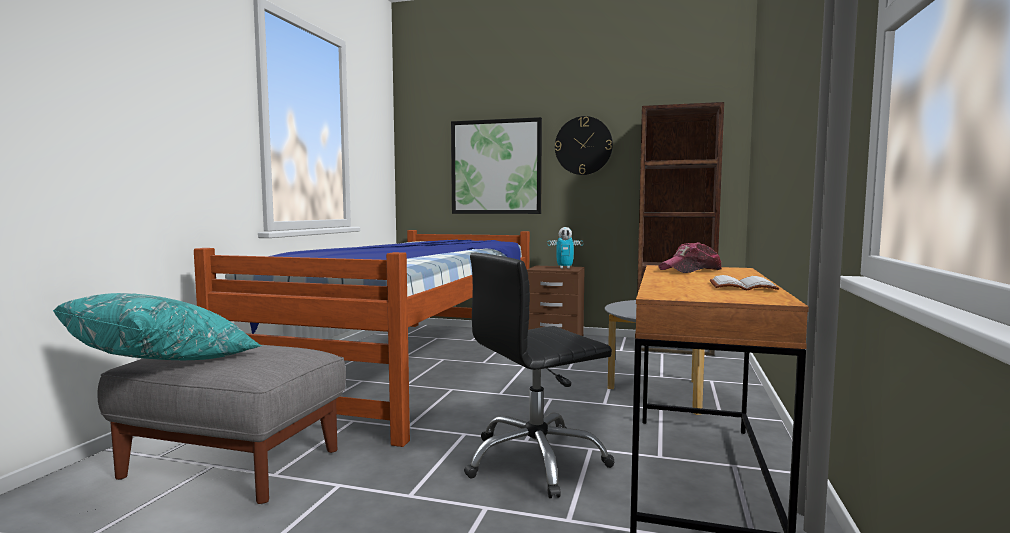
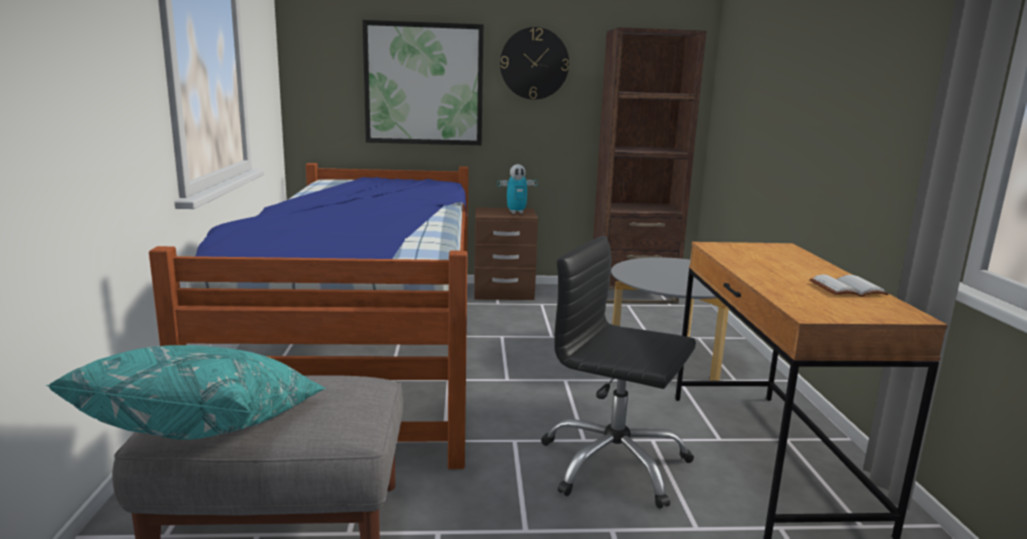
camera: 20 degrees left, 10 degrees up
black office chair [464,253,614,498] -> black office chair turned 75 degrees clockwise [541,236,696,509]
cap [658,242,721,273] -> none

